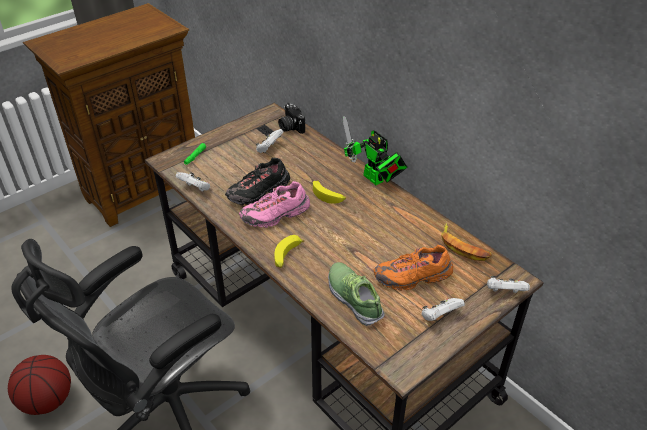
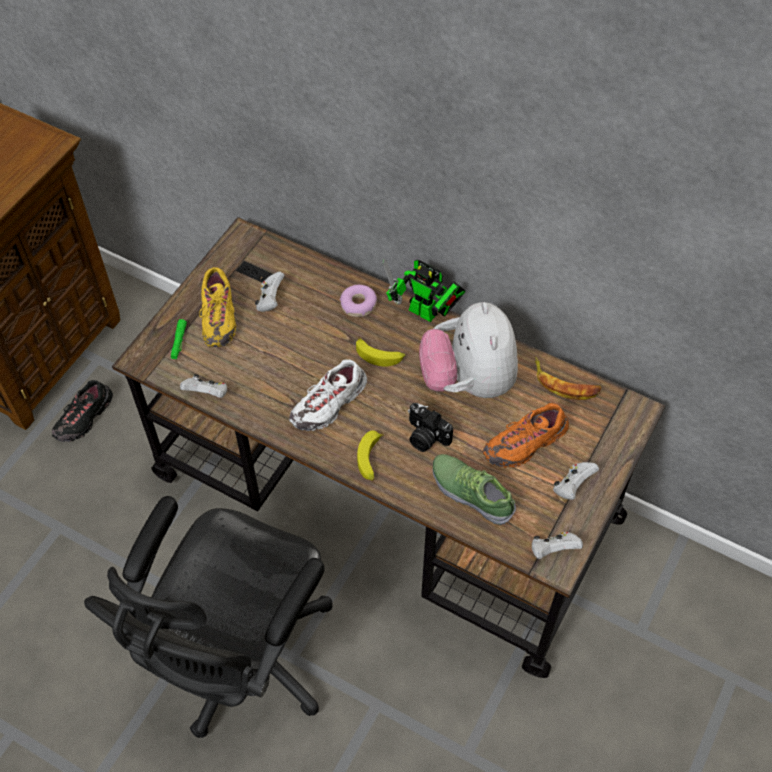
camera: 20 degrees left, 15 degrees up
basketball [8,355,71,415] -> none
black shoe [225,158,290,205] -> black shoe moved to [52,380,113,442]
pink shoe [239,181,310,228] -> white shoe [289,359,367,431]
camera [278,103,305,134] -> camera moved to [408,403,453,452]
white game controller [487,276,530,293] -> white game controller moved to [531,532,583,559]
none -> yellow shoe [199,267,236,347]
none -> donut [340,285,377,317]
none -> plush toy [419,302,518,398]

